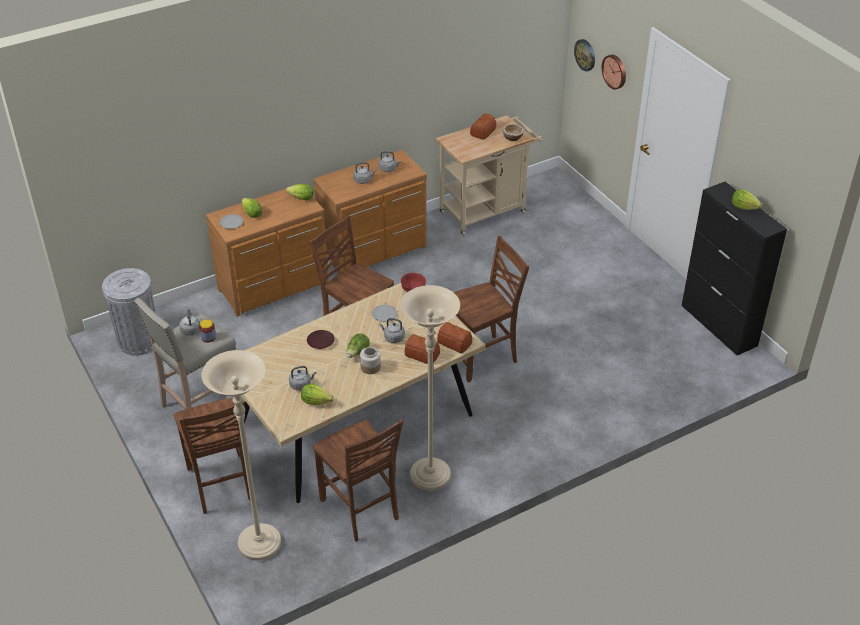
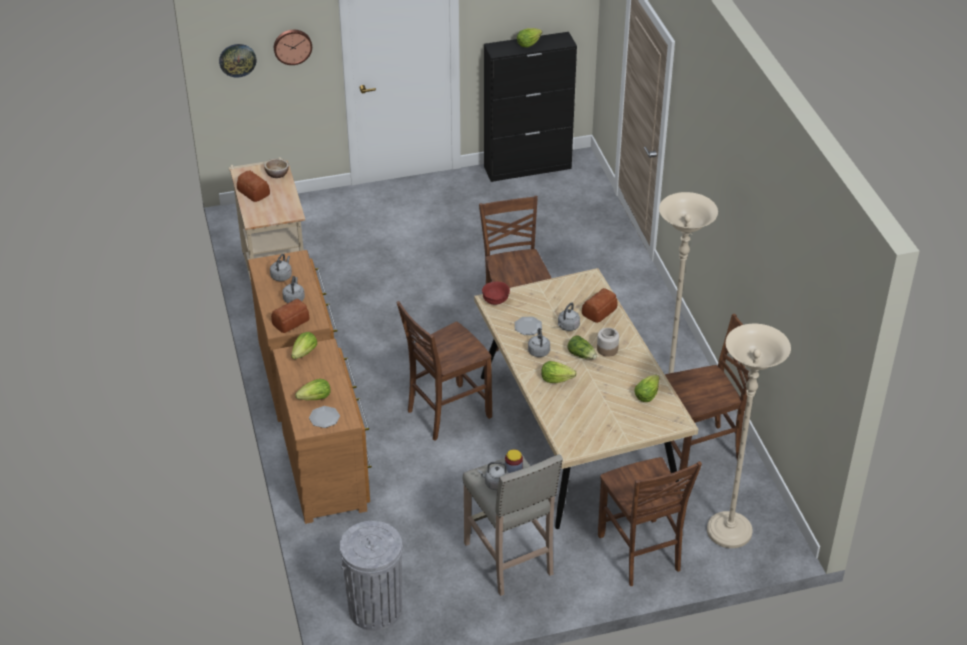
camera: 75 degrees left, 0 degrees up
brown chair [173,398,250,514] -> brown chair turned 75 degrees clockwise [598,457,702,586]
grey kettle [289,366,316,391] -> grey kettle moved to [528,328,550,357]
brown plate [307,330,335,349] -> lettuce [541,361,576,383]
bread [437,322,472,353] -> bread moved to [271,299,309,333]

